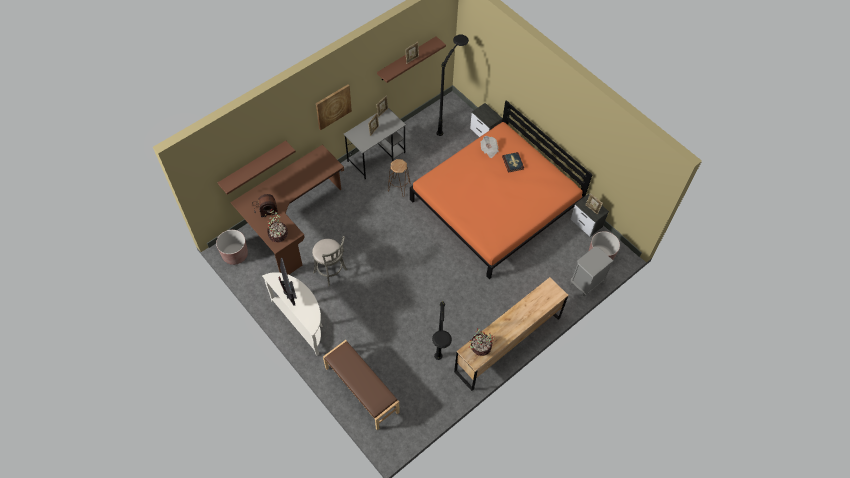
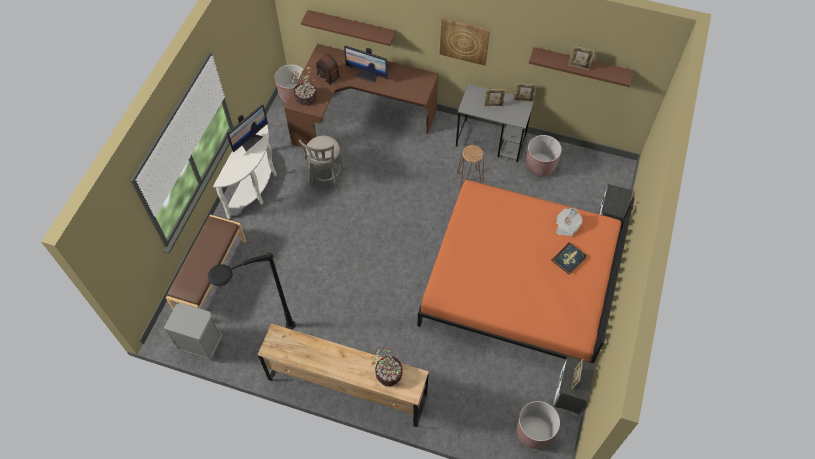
camera: 60 degrees right, 0 degrees up
black floor lamp [437,35,469,136] -> none
potted plant [469,328,493,356] -> potted plant moved to [373,348,403,386]
grey nightstand [571,247,613,296] -> grey nightstand moved to [163,303,223,361]
none -> monitor [344,46,388,83]
none -> brown planter [526,135,562,177]

